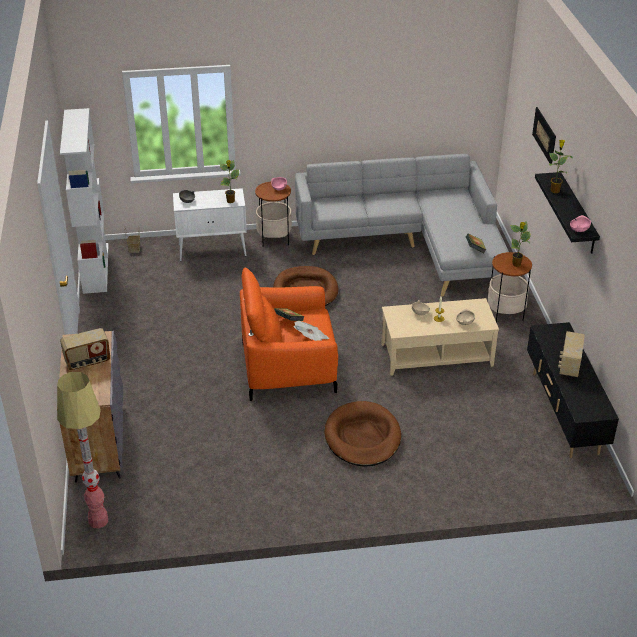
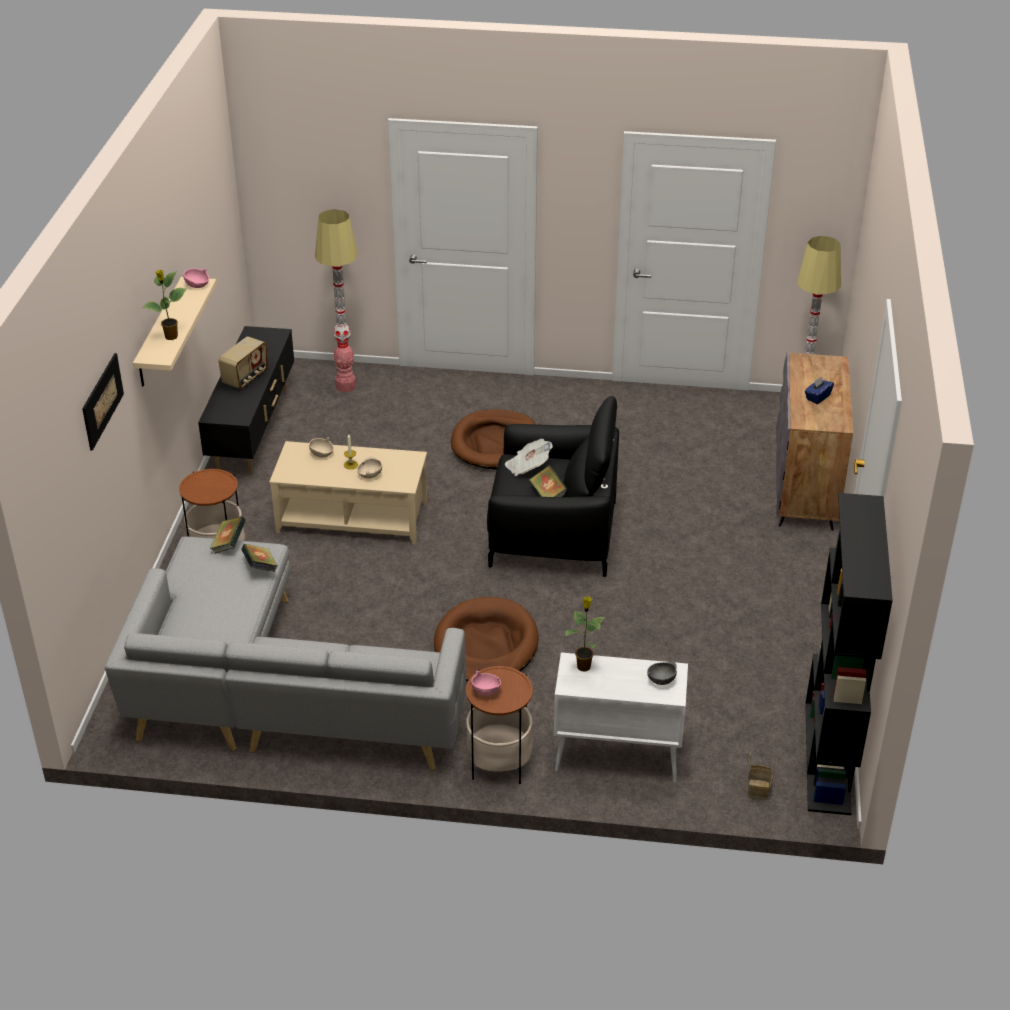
camera: 165 degrees left, 0 degrees up
white bookcase [60,108,109,294] -> black bookcase [805,493,893,815]
radio [60,328,110,370] -> blue tissue box [805,376,834,404]
orange armchair [240,267,338,401] -> black armchair [487,396,619,577]
potted plant [510,221,531,267] -> none
black shelf [535,172,600,254] -> beige shelf [133,277,217,386]
none -> book [241,544,277,572]
none -> floor lamp [315,209,358,392]

